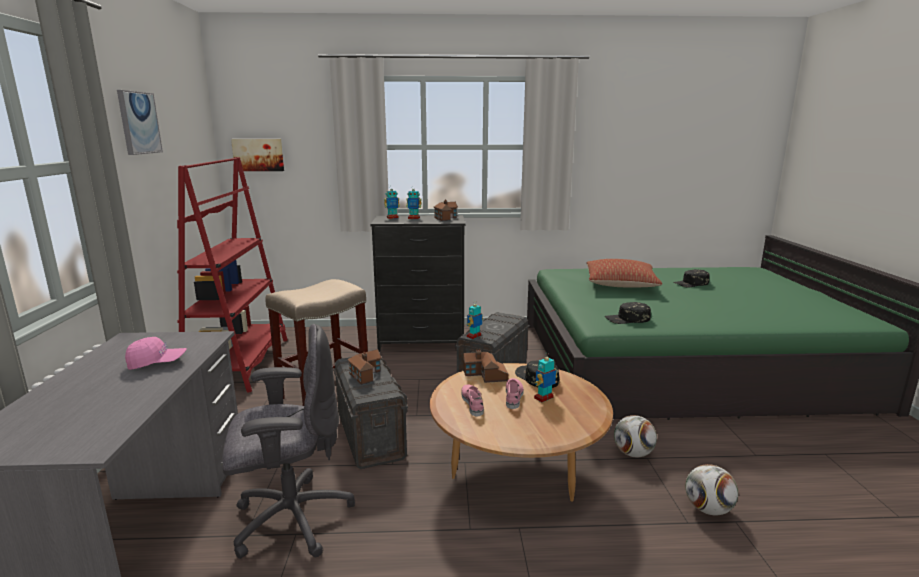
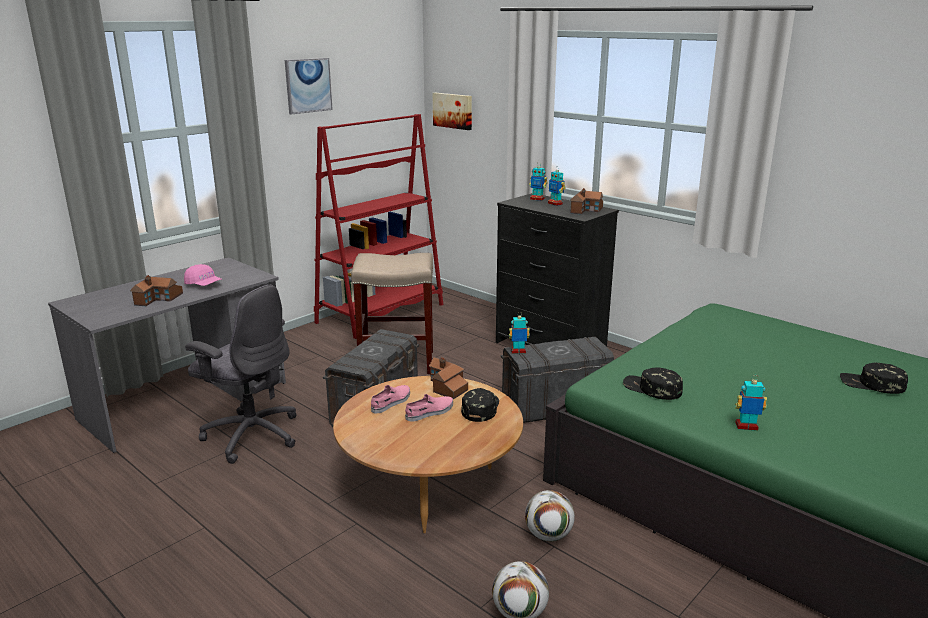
camera: 45 degrees right, 5 degrees up
toy house [347,349,381,385] -> toy house moved to [130,275,183,306]
toy robot [534,353,557,402] -> toy robot moved to [735,375,767,431]
pillow [587,259,662,288] -> none

